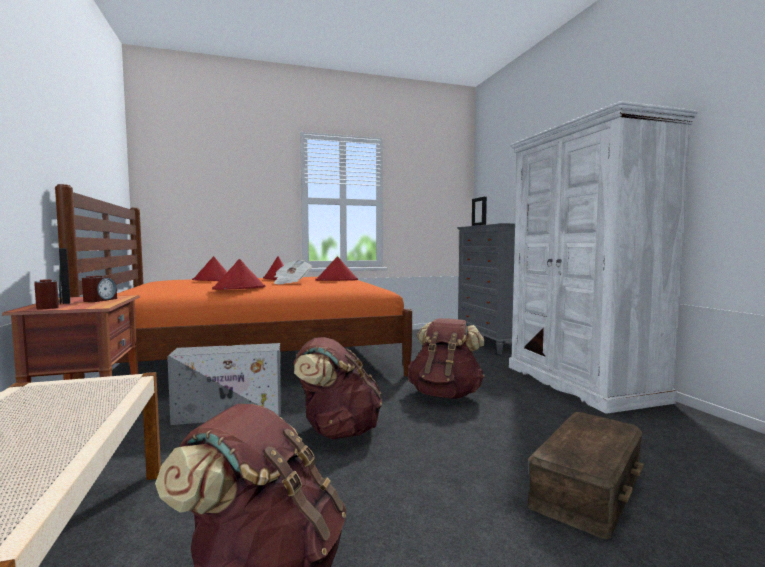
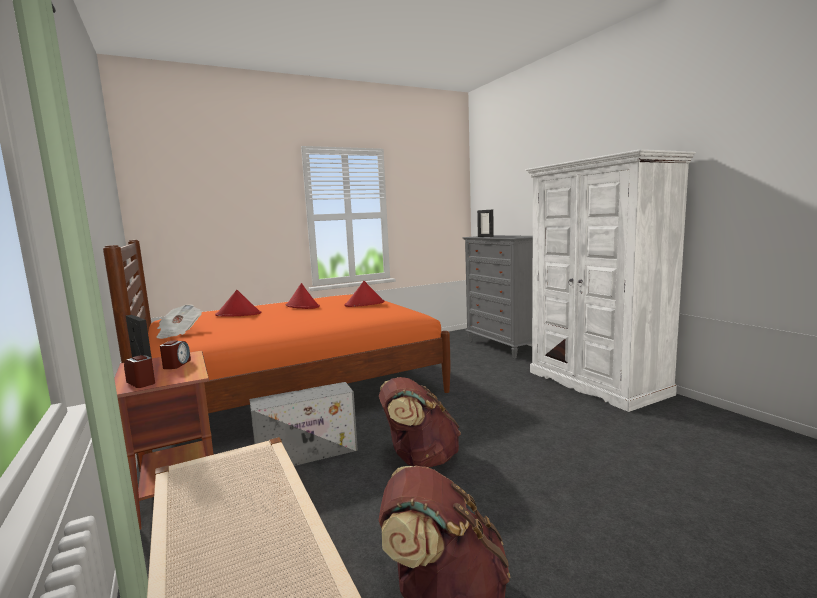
camera: 10 degrees left, 5 degrees up
red hat [212,259,265,290] -> none
newspaper [274,260,312,284] -> newspaper moved to [156,304,202,339]
brown backpack [408,318,485,399] -> none
brown storage box [528,412,644,539] -> none

